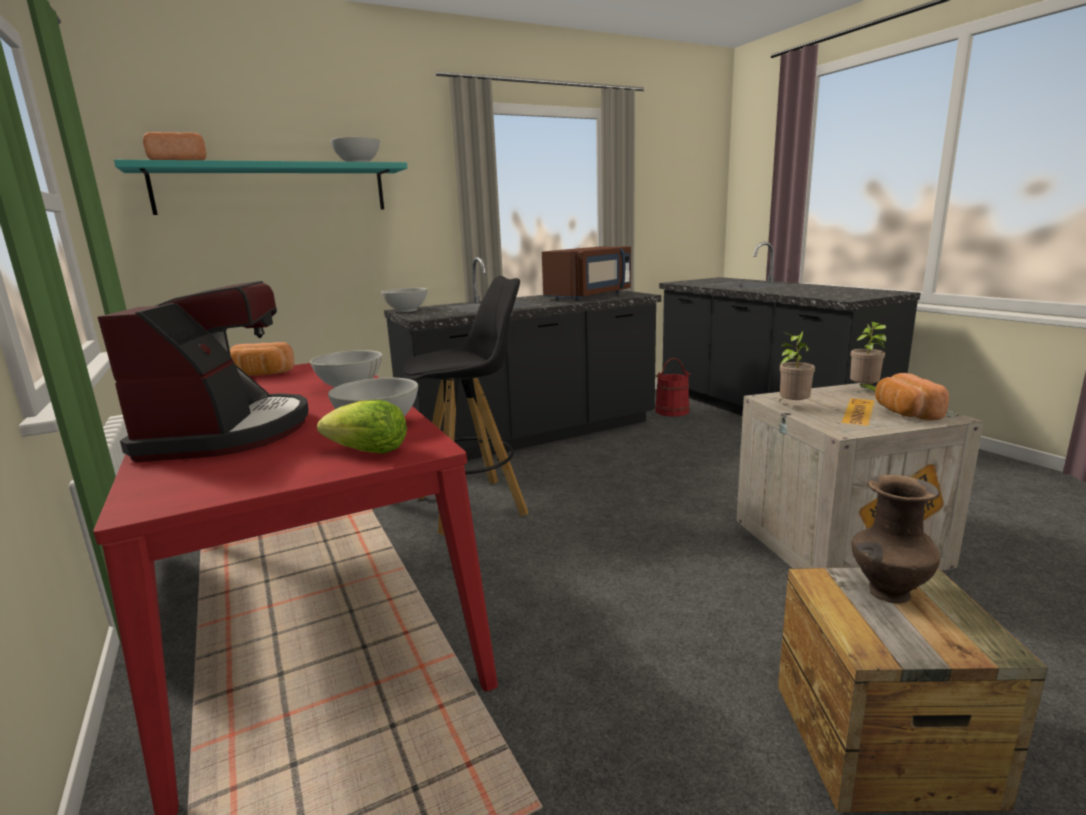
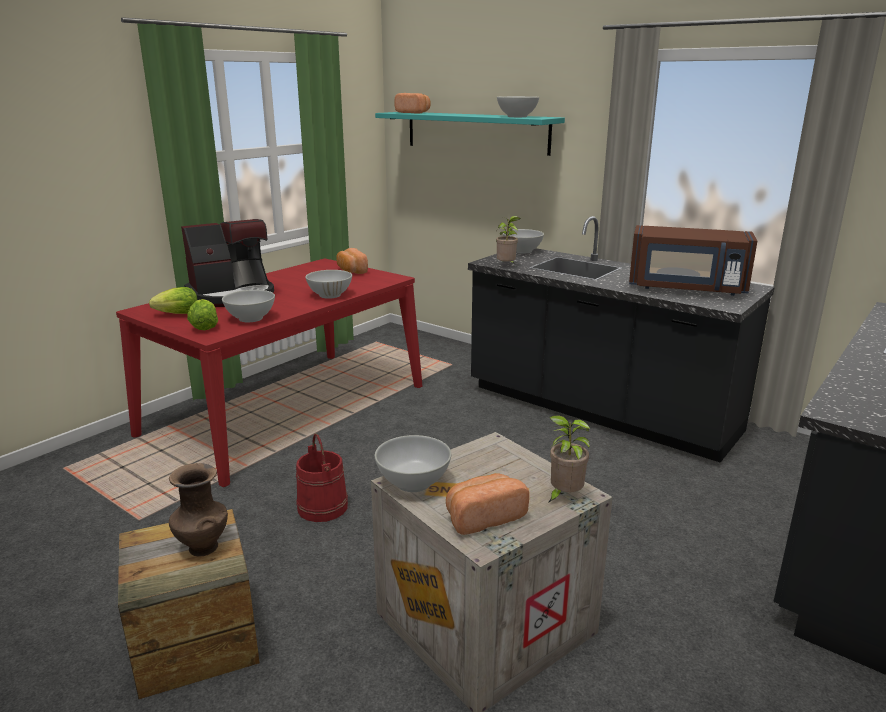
camera: 65 degrees right, 5 degrees up
black stool [402,276,528,535] -> none
red bucket [655,358,691,417] -> red bucket moved to [296,434,348,522]
potted plant [779,331,815,402] -> potted plant moved to [496,216,520,263]
none -> lettuce [149,287,198,314]
none -> white bowl [375,435,451,492]

